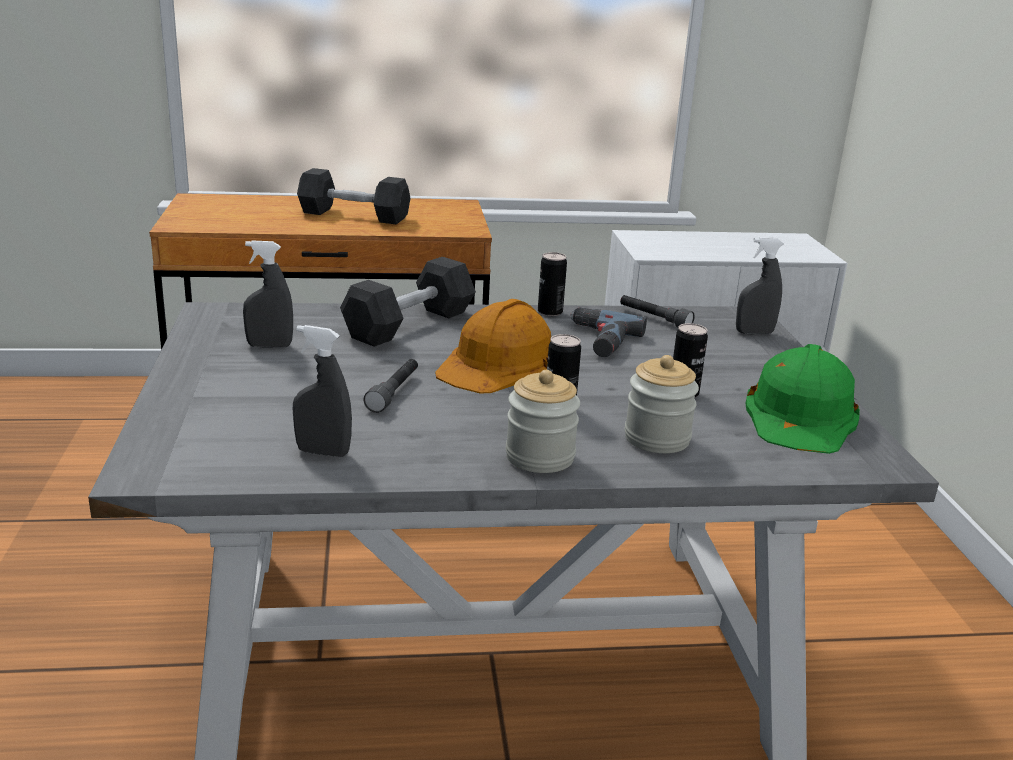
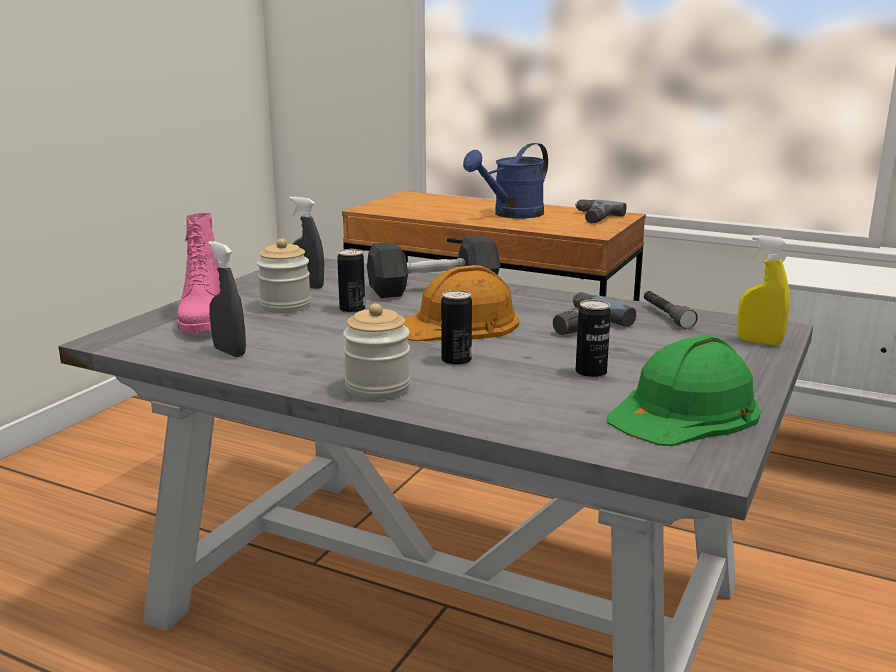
camera: 35 degrees right, 5 degrees down
grey dumbbell [297,168,411,224] -> blue watering can [463,143,548,219]
grey flashlight [363,359,418,413] -> none
can [538,252,567,316] -> can moved to [337,249,365,313]
jar [625,355,699,453] -> jar moved to [257,238,311,313]
grey spray bottle [736,237,784,334] -> yellow spray bottle [737,235,790,346]
none -> pink boot [177,213,220,333]
none -> power drill [575,199,626,224]

